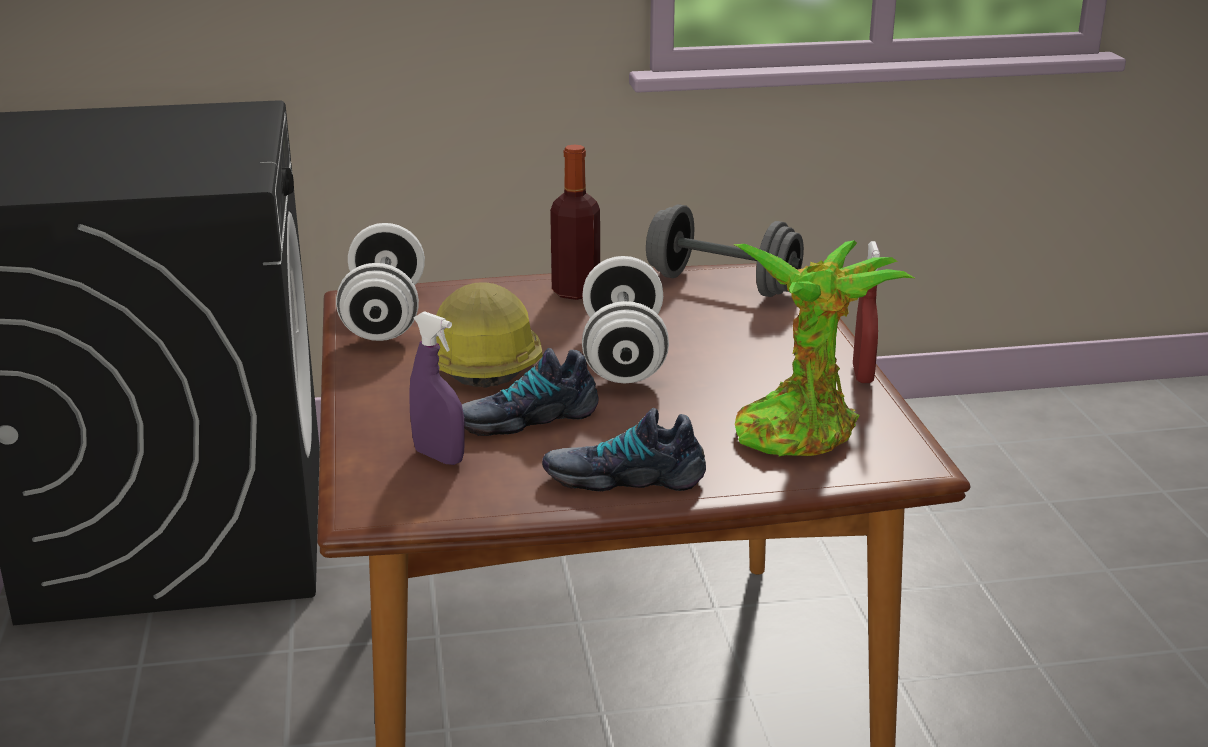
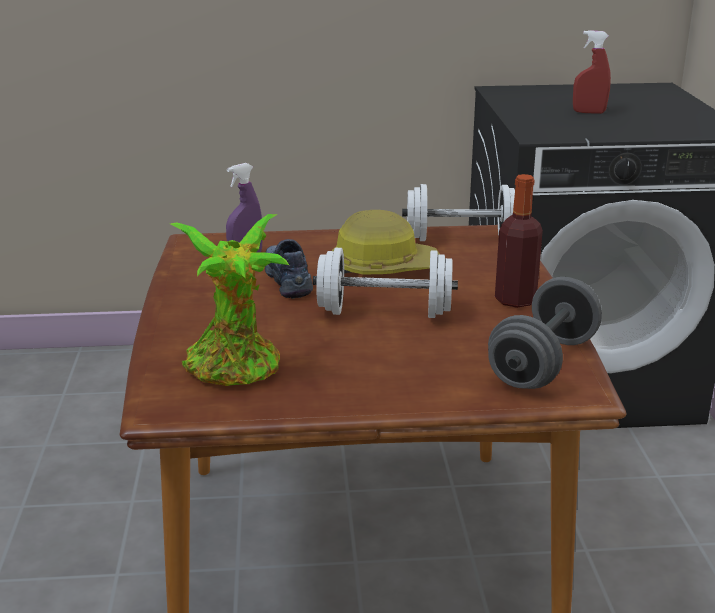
camera: 95 degrees right, 0 degrees up
shoe [542,408,706,491] -> none
red spray bottle [853,241,880,383] -> red spray bottle moved to [573,30,611,114]

